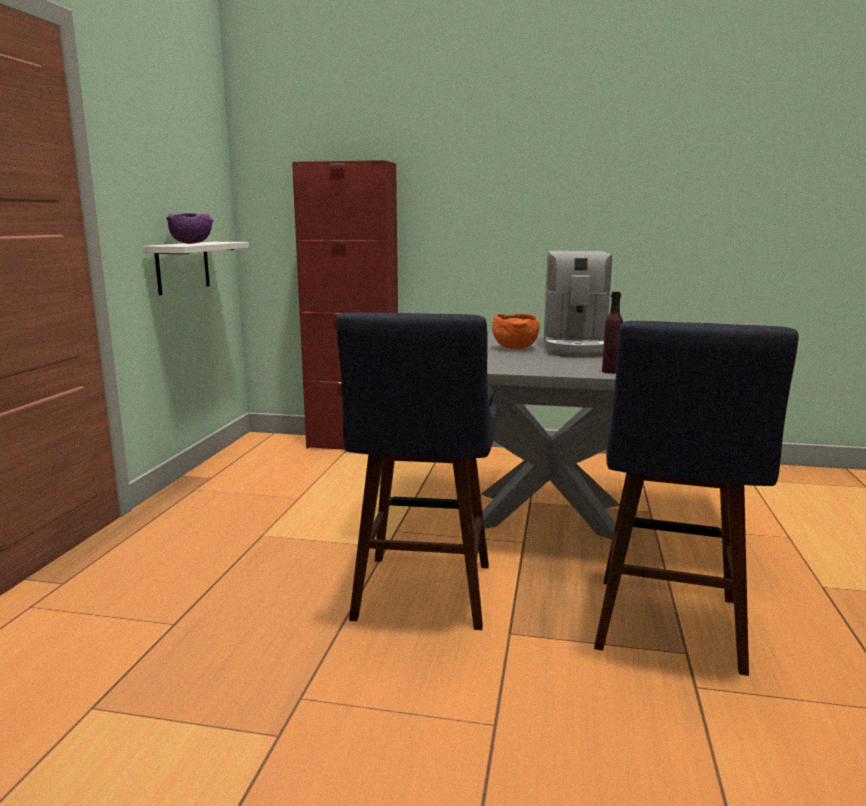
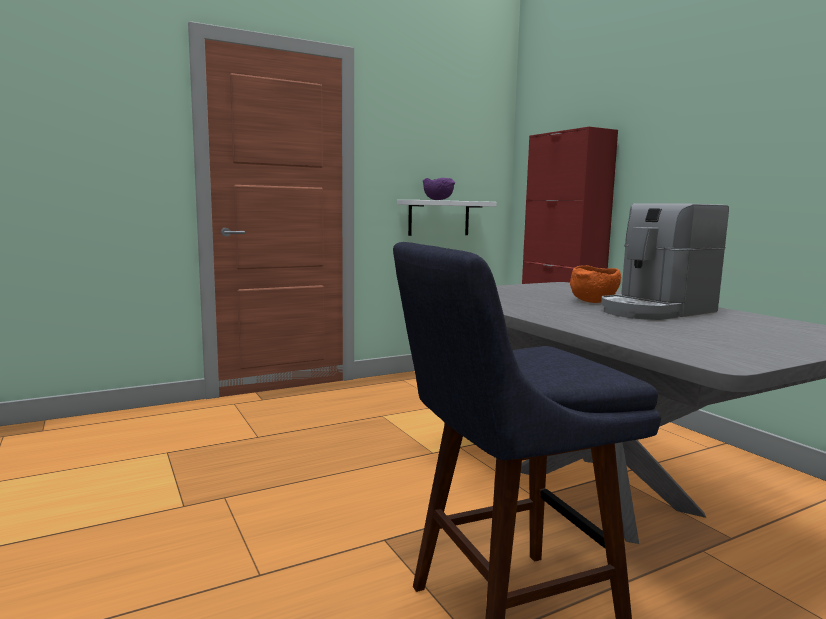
camera: 50 degrees right, 5 degrees down
blue stool [336,312,497,630] -> none
purple bottle [602,292,623,374] -> none

